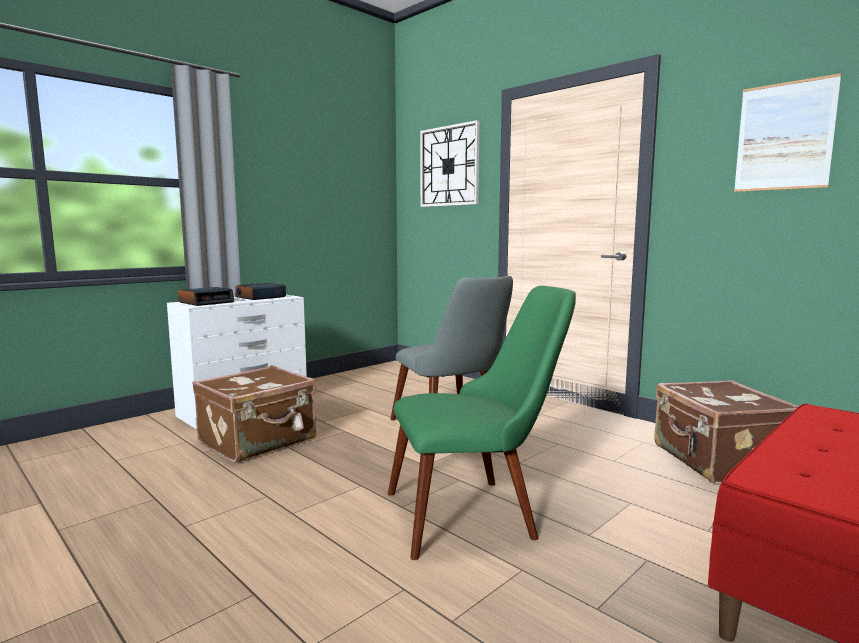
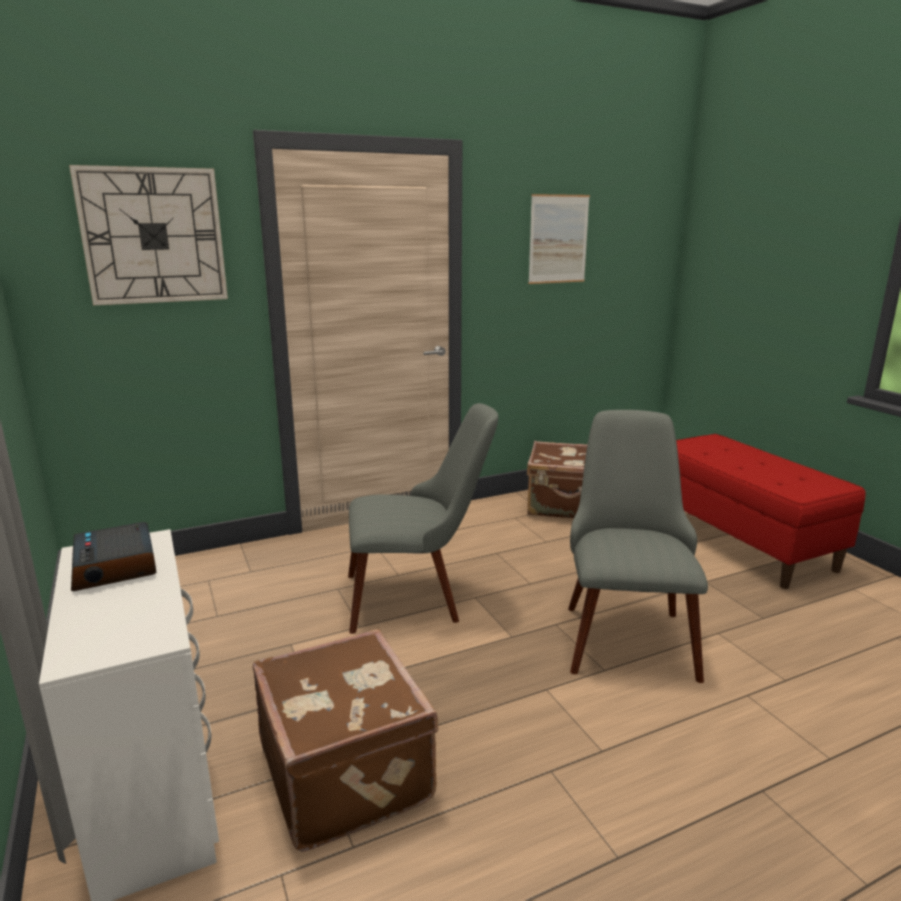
camera: 70 degrees left, 10 degrees up
alarm clock [178,287,234,306] -> none
green chair [388,286,576,560] -> grey chair [568,410,708,683]

